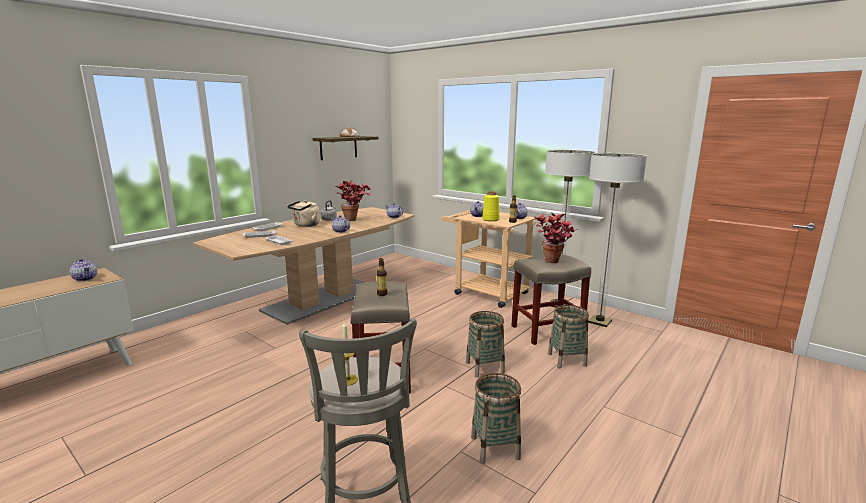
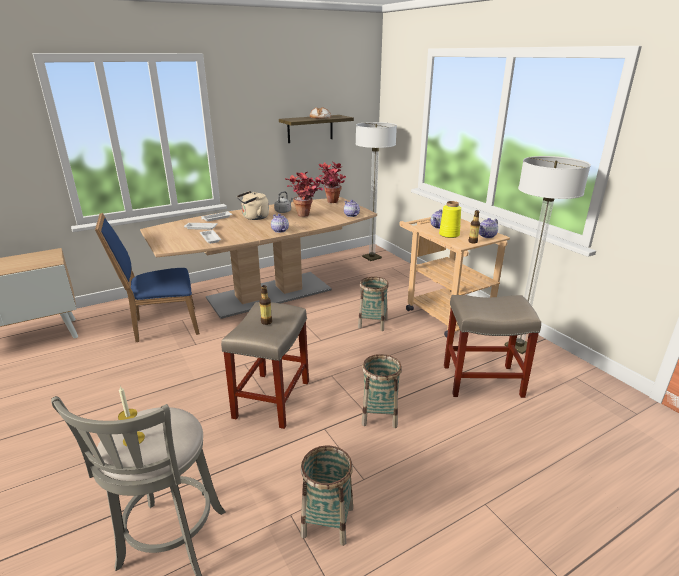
camera: 20 degrees right, 10 degrees up
teapot [70,259,97,281] -> none
potted plant [533,213,579,263] -> potted plant moved to [319,162,346,203]
basket [548,305,589,368] -> basket moved to [358,276,389,331]
floor lamp [588,153,647,327] -> floor lamp moved to [356,122,397,261]
none -> blue chair [95,213,200,342]

